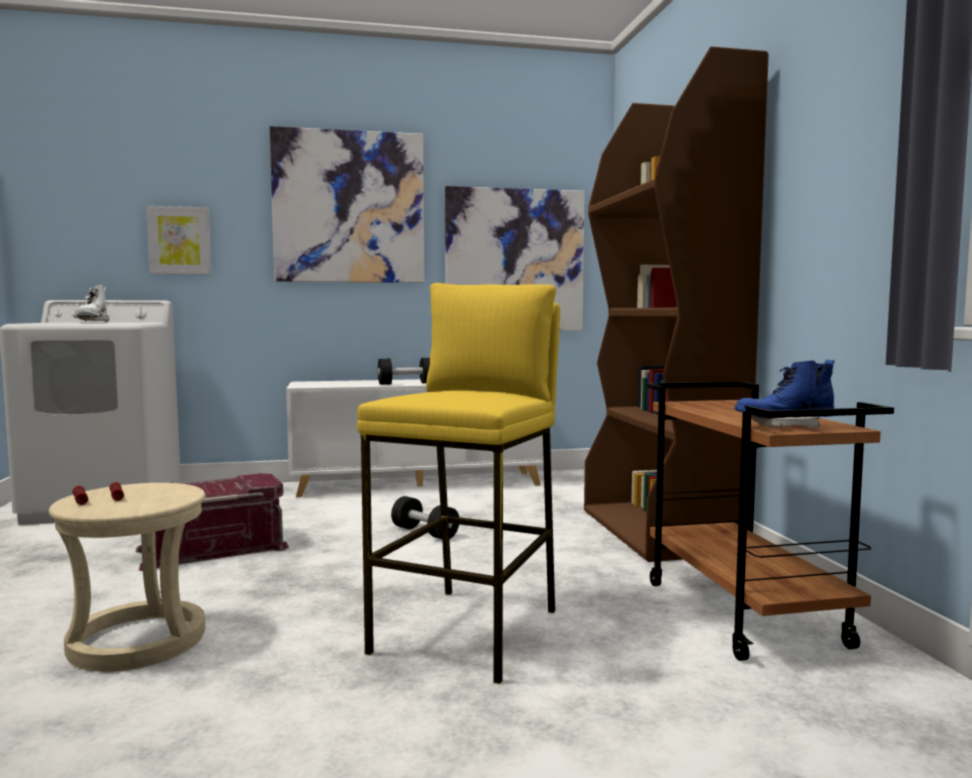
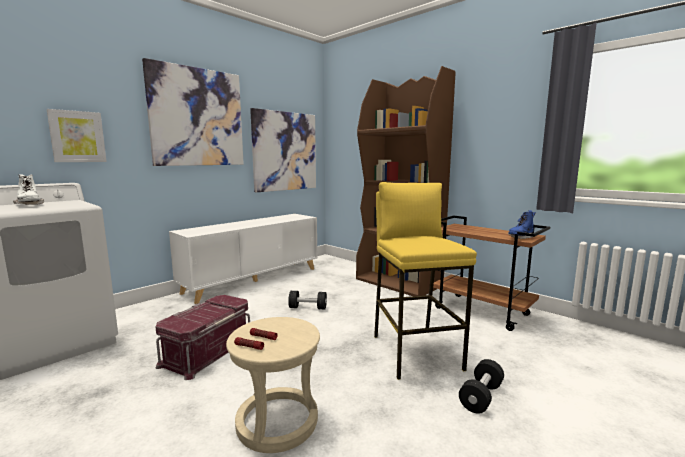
camera: 35 degrees left, 5 degrees up
black dumbbell [378,358,430,385] -> black dumbbell moved to [459,359,504,414]

